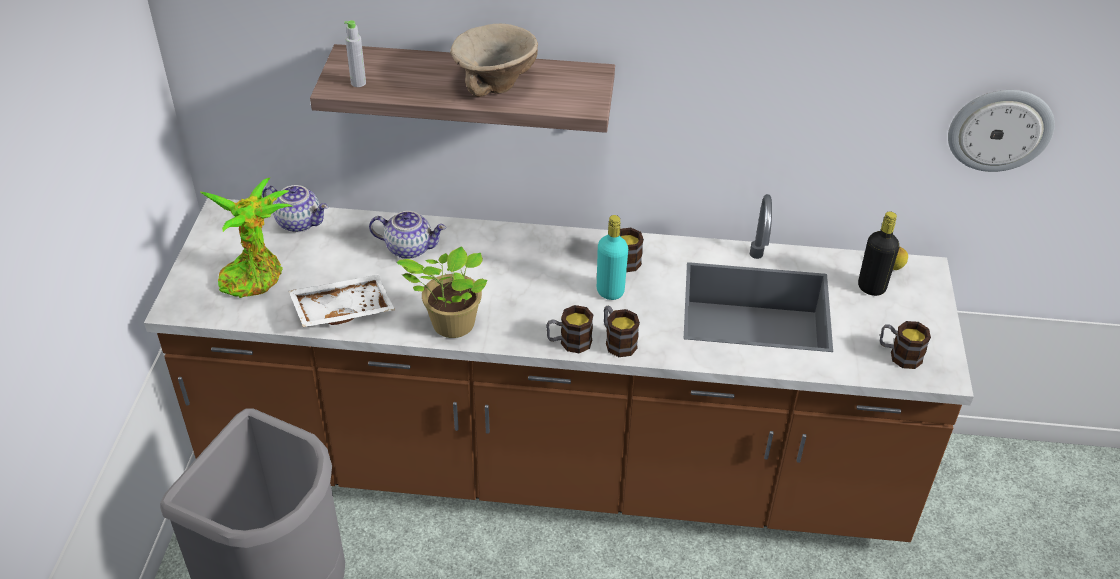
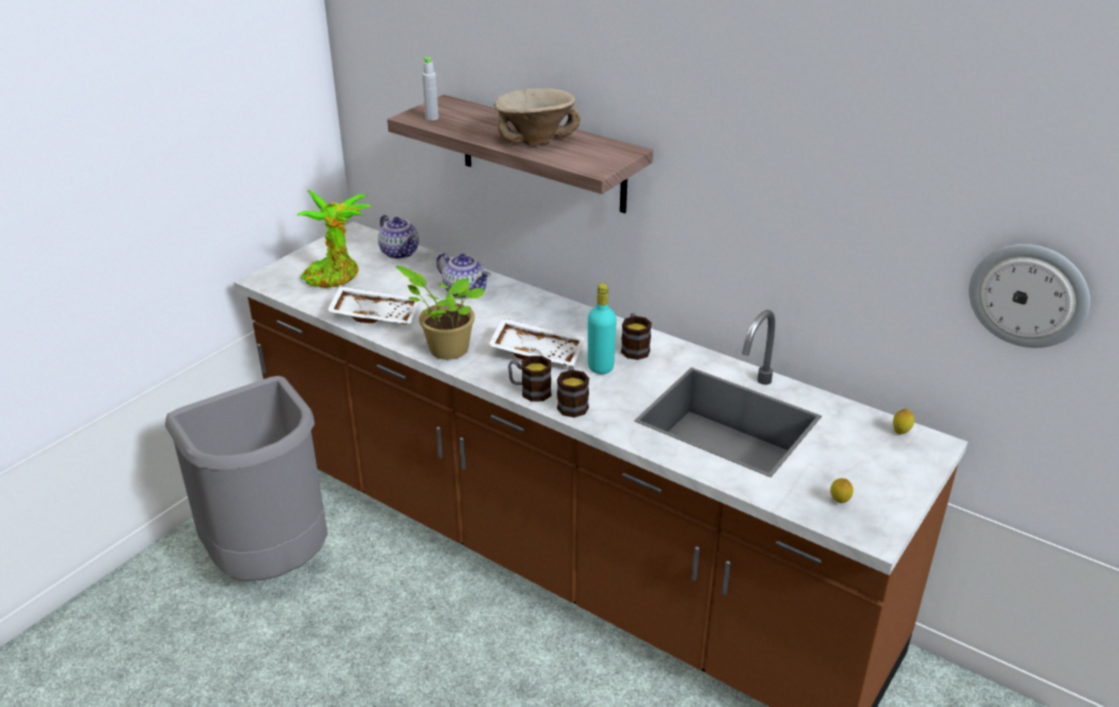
camera: 30 degrees right, 10 degrees down
black bottle [858,211,899,296] -> none
mug [880,321,931,369] -> lemon [830,478,853,503]
none -> white tray [488,318,585,367]

